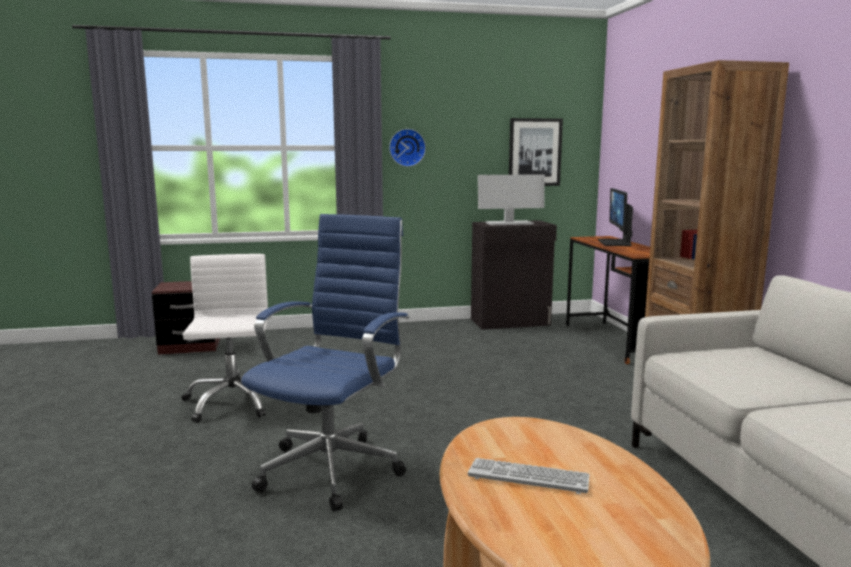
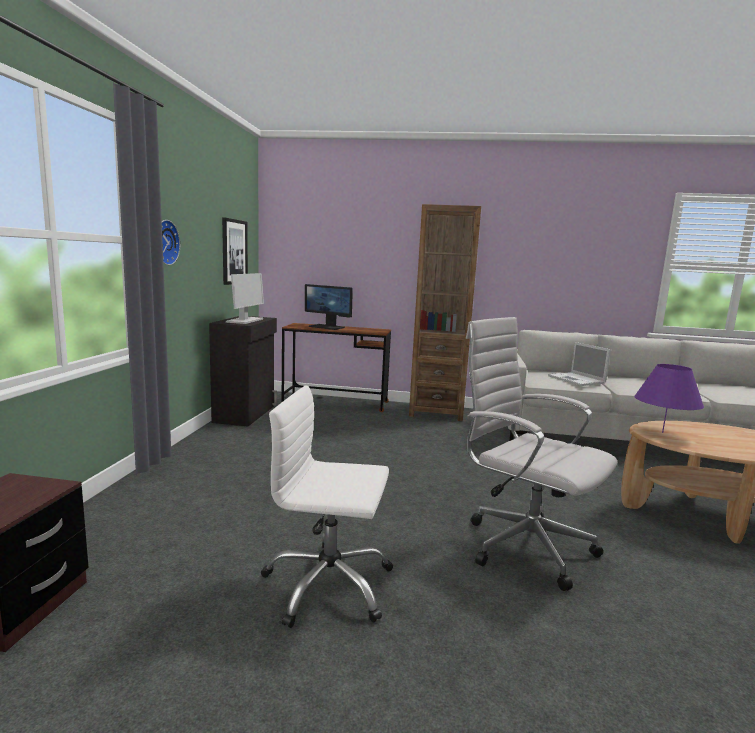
camera: 70 degrees left, 0 degrees up
blue office chair [241,214,409,512] -> white office chair [466,317,617,591]
keyboard [468,458,590,494] -> none
none -> laptop [548,342,611,386]
none -> purple table lamp [634,364,704,433]

